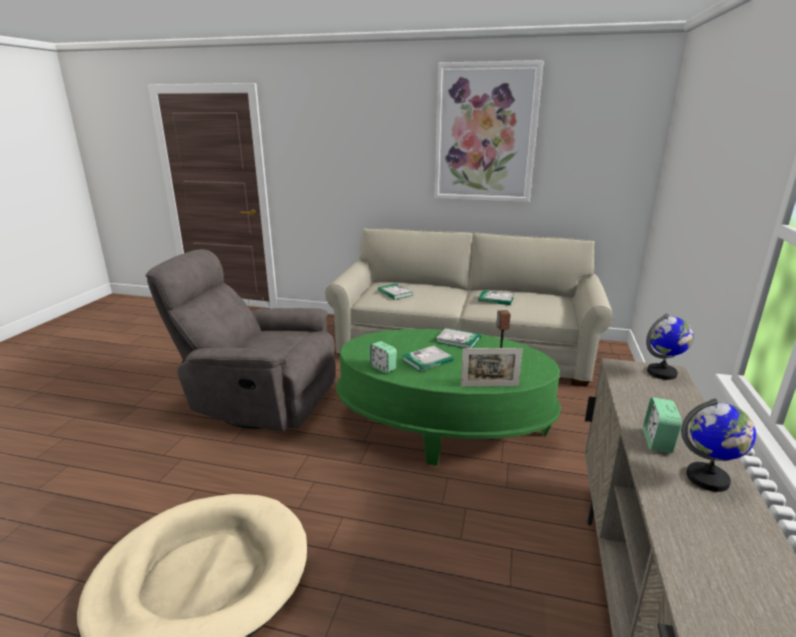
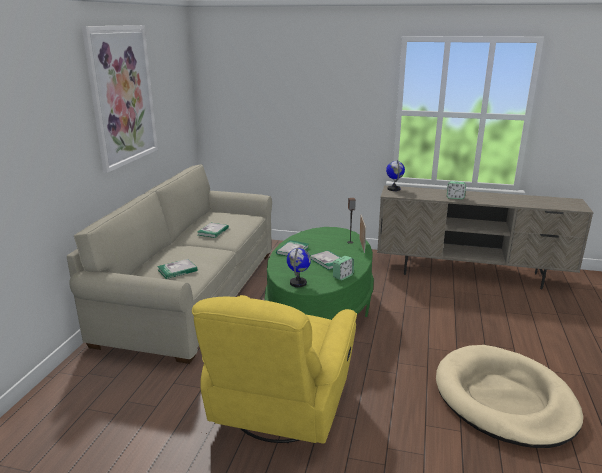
camera: 90 degrees left, 0 degrees up
grey armchair [145,249,335,432] -> yellow armchair [192,295,357,444]
globe [681,398,756,492] -> globe moved to [287,248,311,287]

